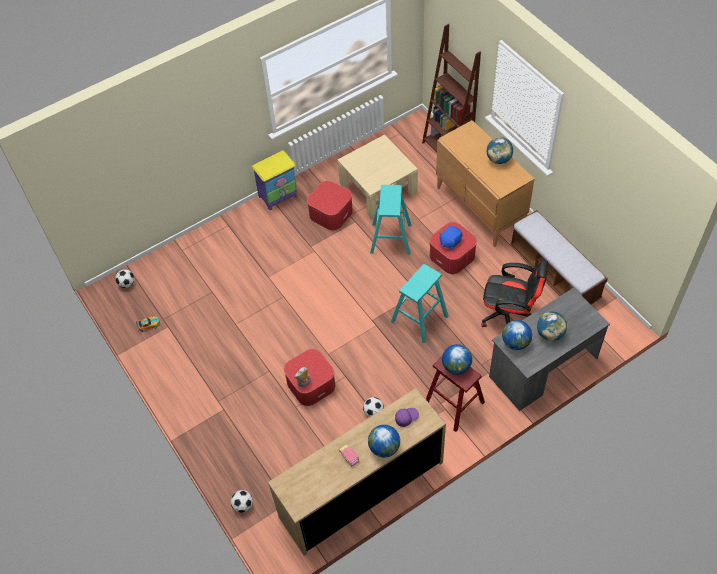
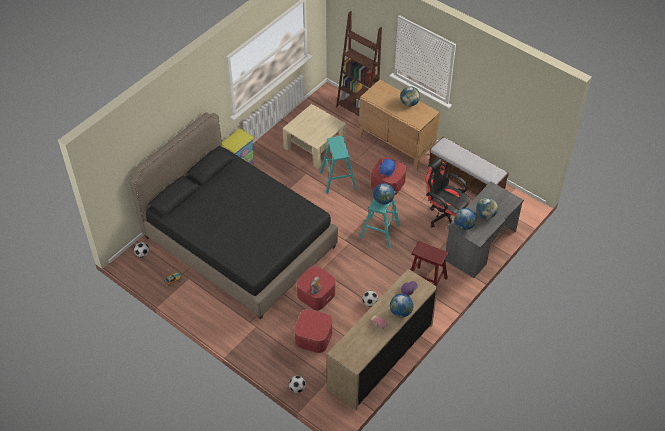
camera: 20 degrees left, 5 degrees down
ottoman [307,181,353,230] -> ottoman moved to [294,309,333,353]
globe [442,344,472,375] -> globe moved to [373,183,395,205]
black office chair [481,260,549,328] -> black office chair turned 135 degrees counterclockwise [425,158,470,228]
none -> black bed [129,112,338,320]

